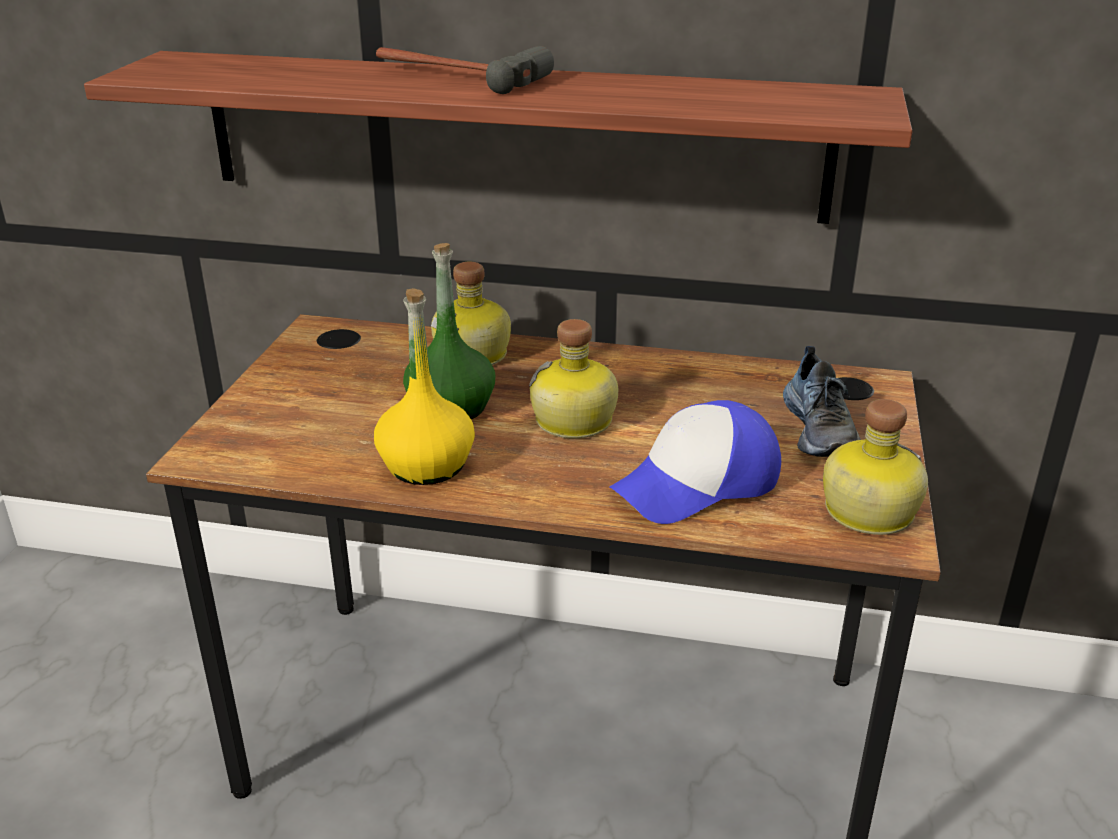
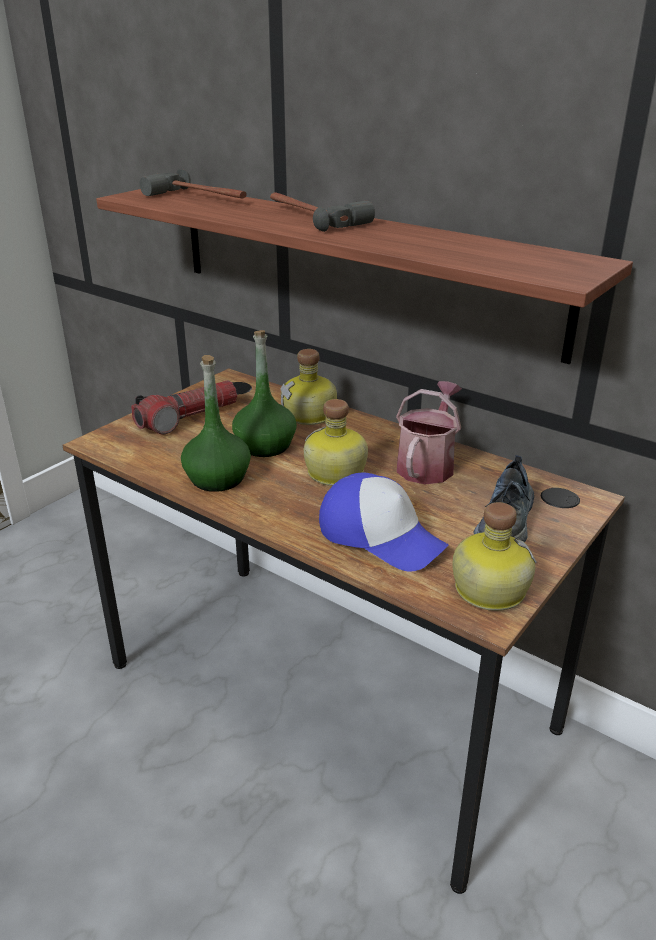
camera: 25 degrees right, 0 degrees up
yellow bottle [374,288,475,485] -> green bottle [181,355,251,492]
cap [609,400,781,524] -> cap turned 135 degrees counterclockwise [319,472,449,572]
none -> flashlight [131,380,237,435]
none -> hammer [140,169,247,199]
none -> watering can [396,381,462,484]

